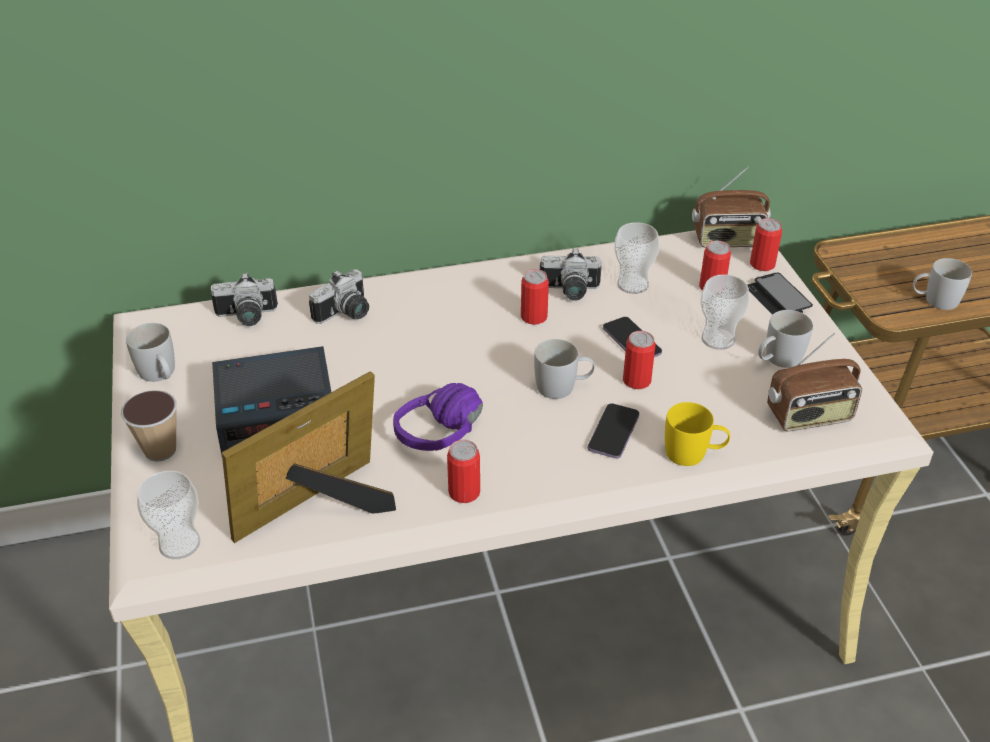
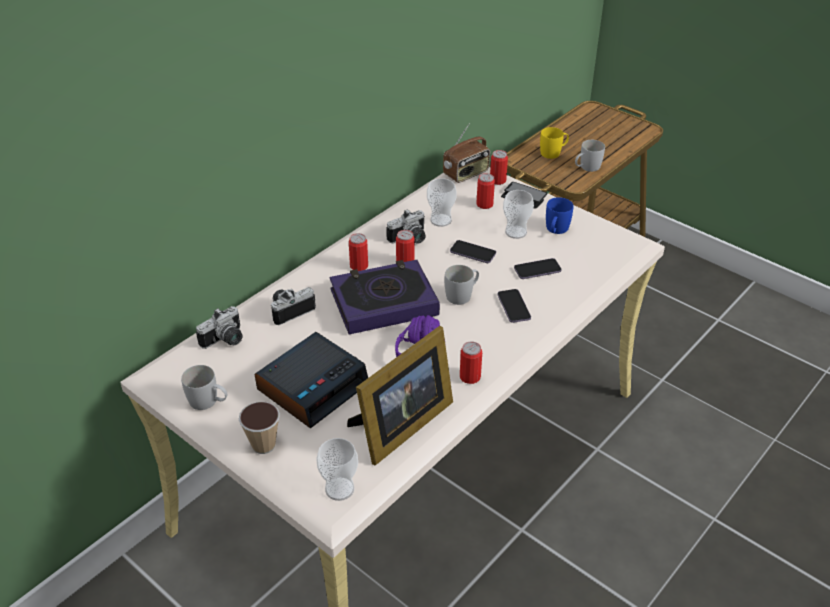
camera: 35 degrees left, 0 degrees up
picture frame [222,372,396,543] -> picture frame turned 150 degrees counterclockwise [347,326,453,465]
camera [309,270,369,324] -> camera turned 135 degrees counterclockwise [271,287,316,325]
can [623,331,655,389] -> can moved to [349,233,368,271]
yellow mug [665,402,730,466] -> yellow mug moved to [540,127,569,159]
white mug [758,310,813,368] -> blue mug [546,197,574,234]
radio [767,333,862,431] -> none
none -> book [330,260,440,335]
none -> phone [514,258,562,279]

